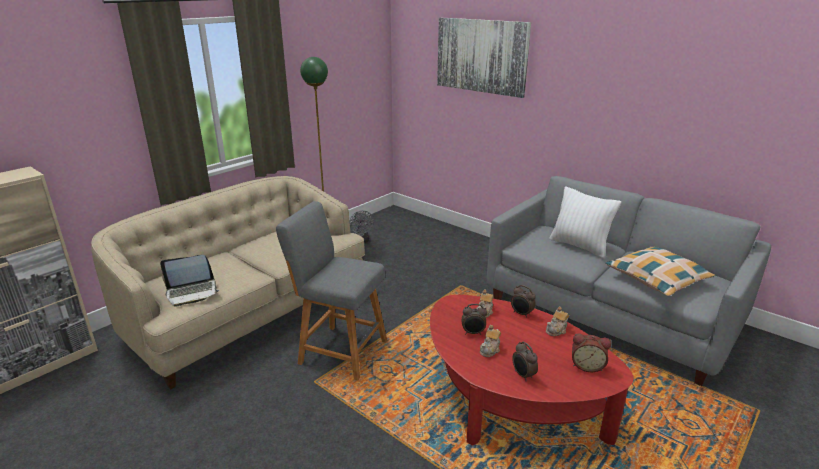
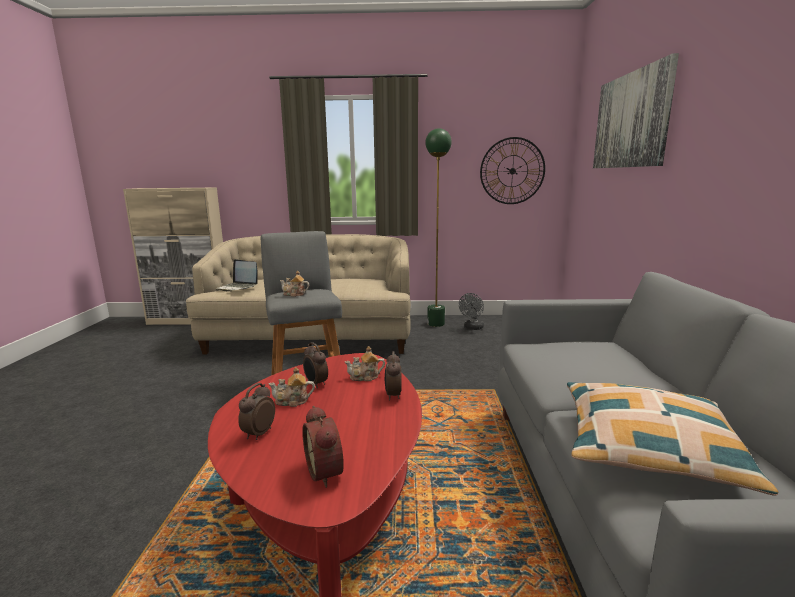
camera: 50 degrees right, 10 degrees down
teapot [546,307,569,336] -> teapot moved to [280,271,309,297]
white pillow [549,186,621,258] -> none
none -> wall clock [480,137,545,204]

